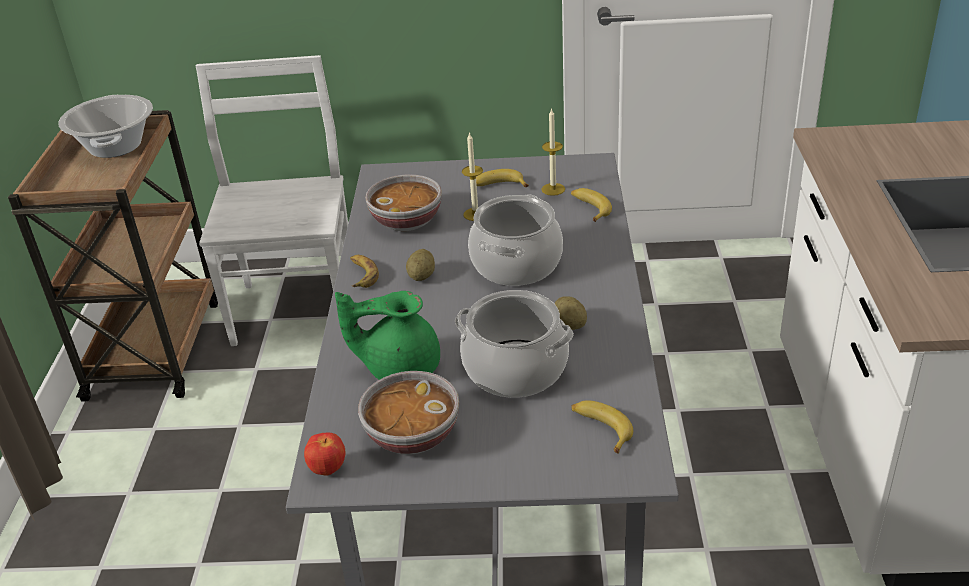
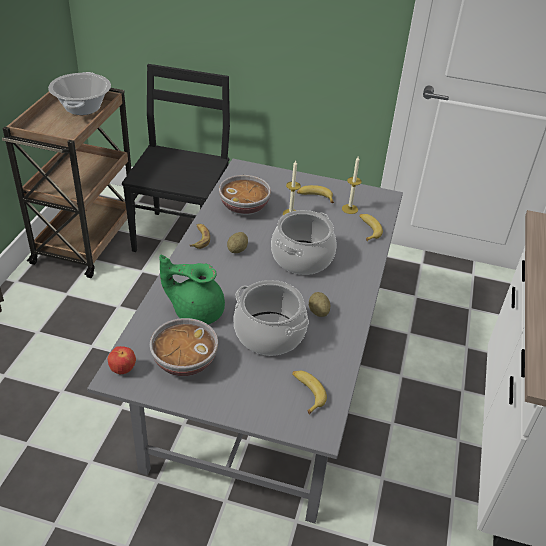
camera: 10 degrees right, 5 degrees up
white chair [196,55,348,346] -> black chair [122,64,230,252]

